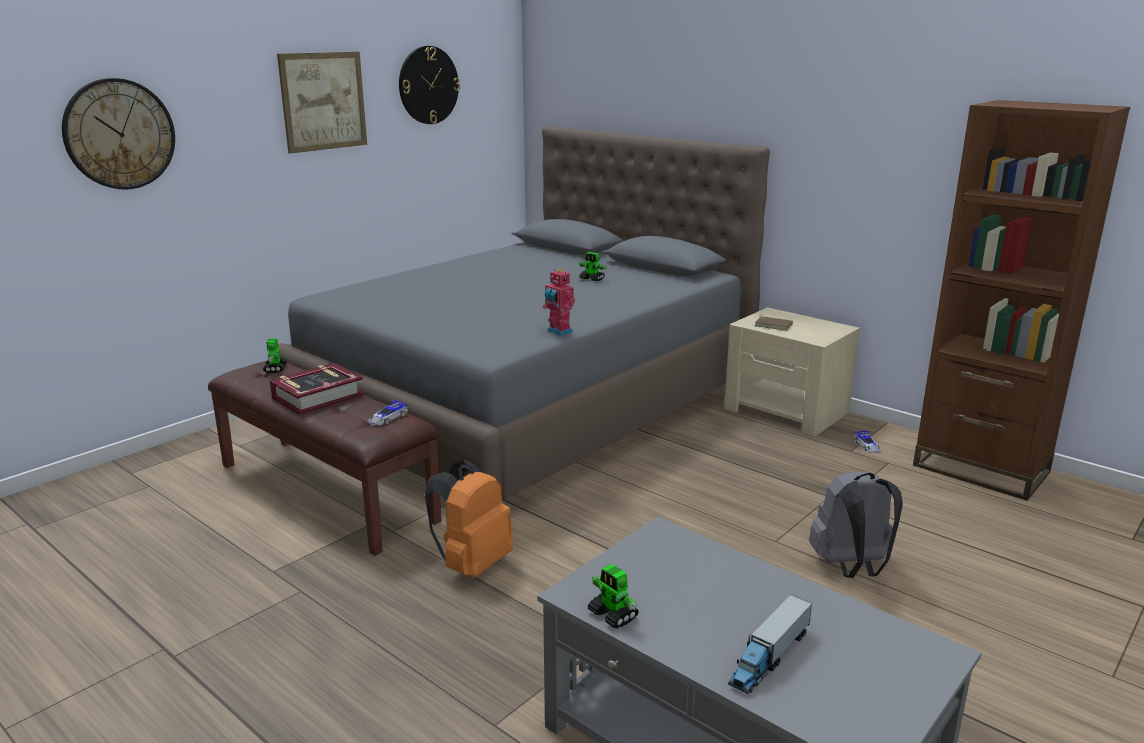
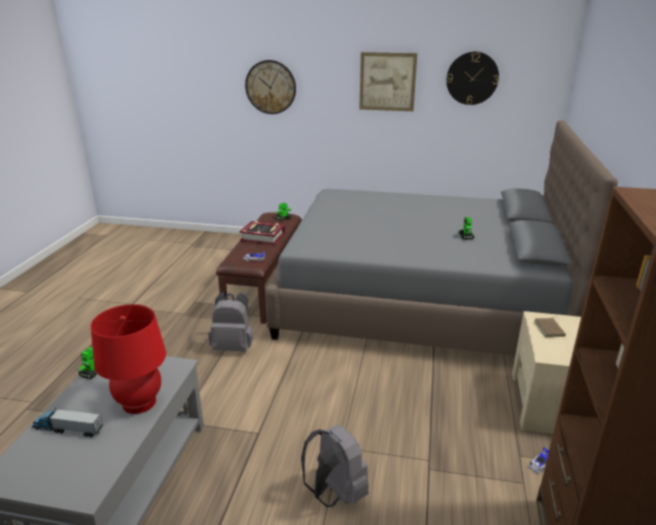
camera: 60 degrees right, 5 degrees up
orange backpack [425,461,513,578] -> grey backpack [208,292,253,351]
toy robot [543,269,575,336] -> none
none -> red table lamp [91,304,166,414]

